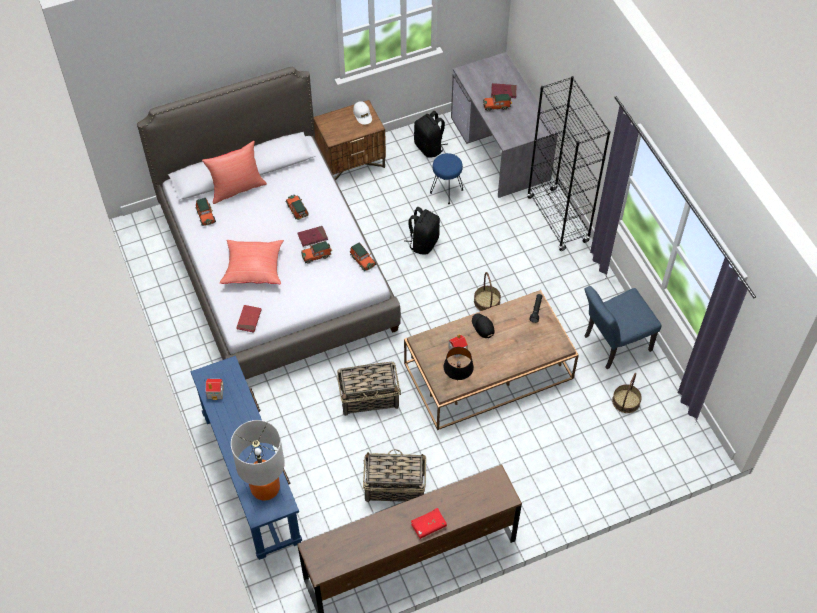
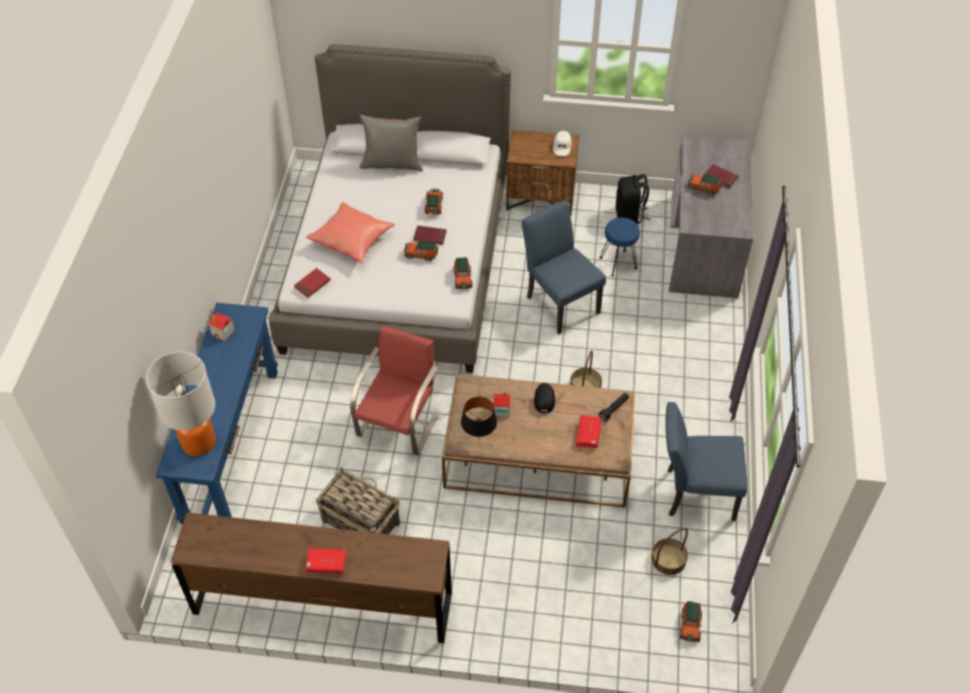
camera: 30 degrees right, 5 degrees down
toy car [195,198,216,226] -> toy car moved to [680,601,702,642]
red pillow [202,141,267,204] -> grey pillow [360,115,423,172]
basket [337,362,401,416] -> red chair [350,325,440,455]
black backpack [404,207,440,255] -> blue chair [522,200,606,334]
black bookcase [527,76,611,251] -> none
none -> red book [576,415,602,448]

